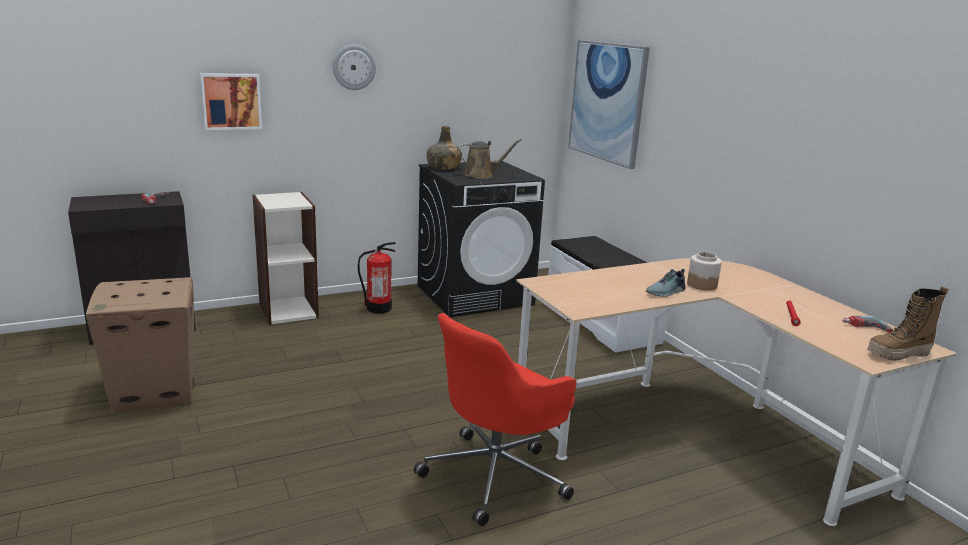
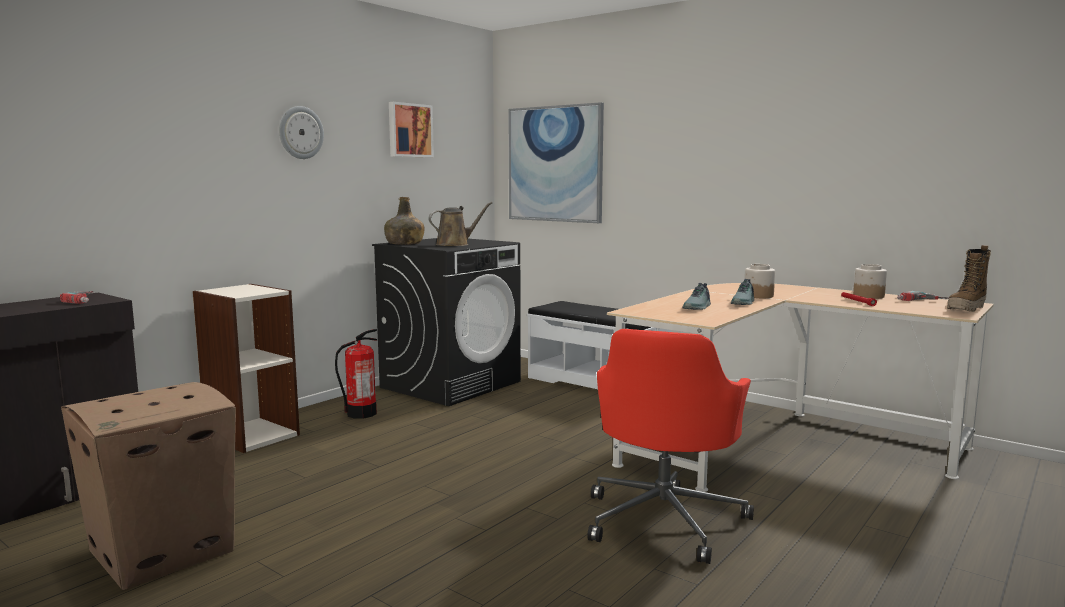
camera: 25 degrees left, 10 degrees down
picture [200,73,262,130] -> picture moved to [389,102,434,157]
none -> shoe [682,283,711,310]
none -> jar [853,264,887,299]

